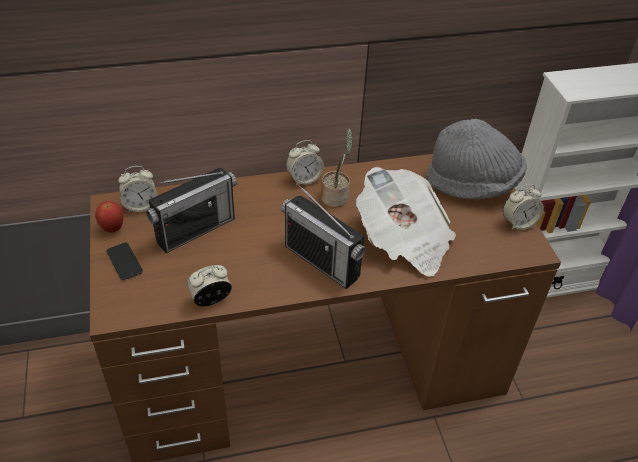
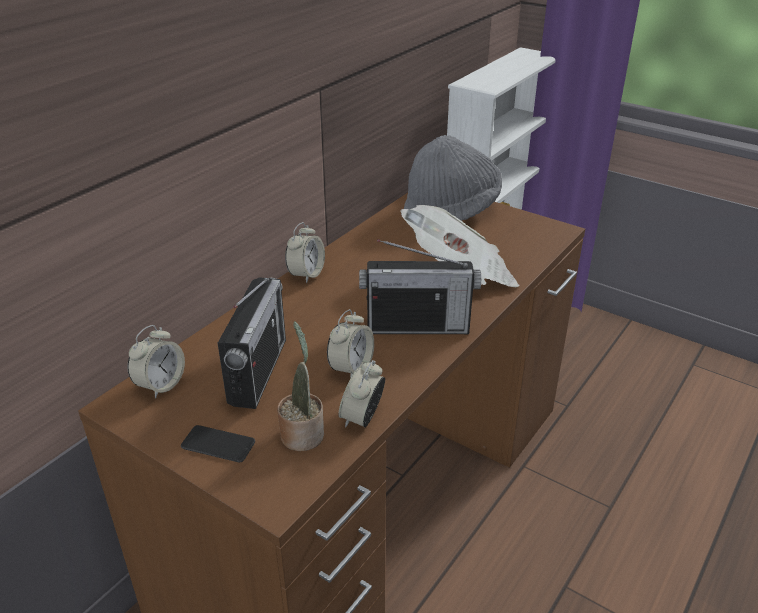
camera: 40 degrees left, 10 degrees down
apple [95,201,123,233] -> none
potted plant [321,128,353,207] -> potted plant moved to [277,321,324,451]
alarm clock [503,184,544,231] -> alarm clock moved to [327,309,374,378]

